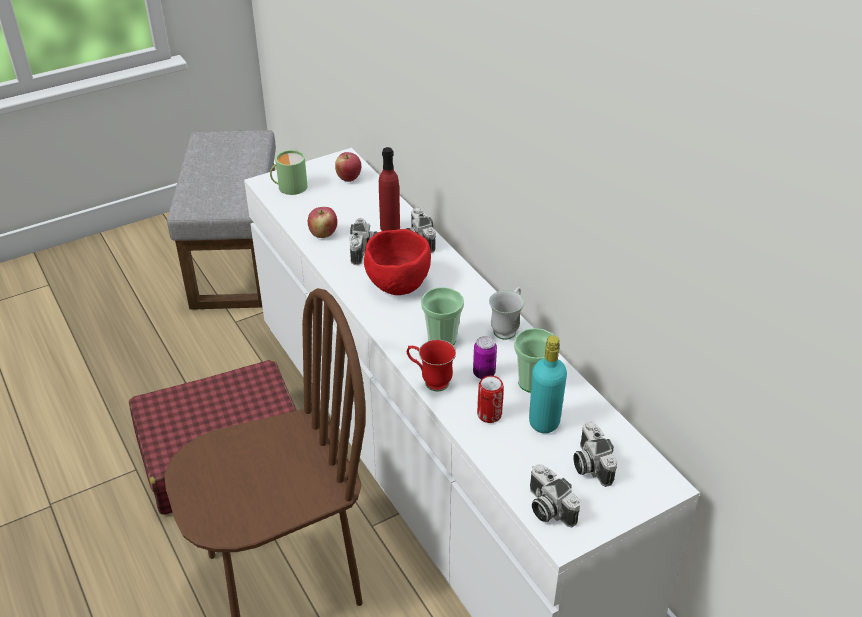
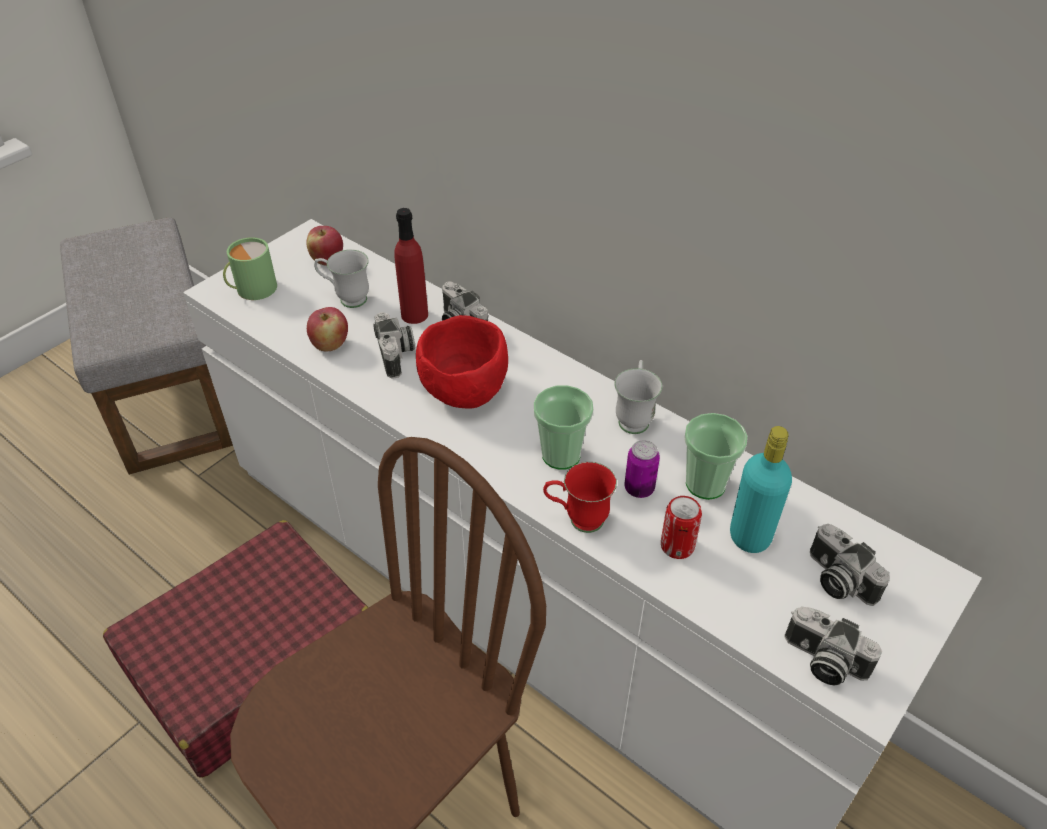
camera: 20 degrees left, 5 degrees up
none -> white mug [314,250,369,308]

